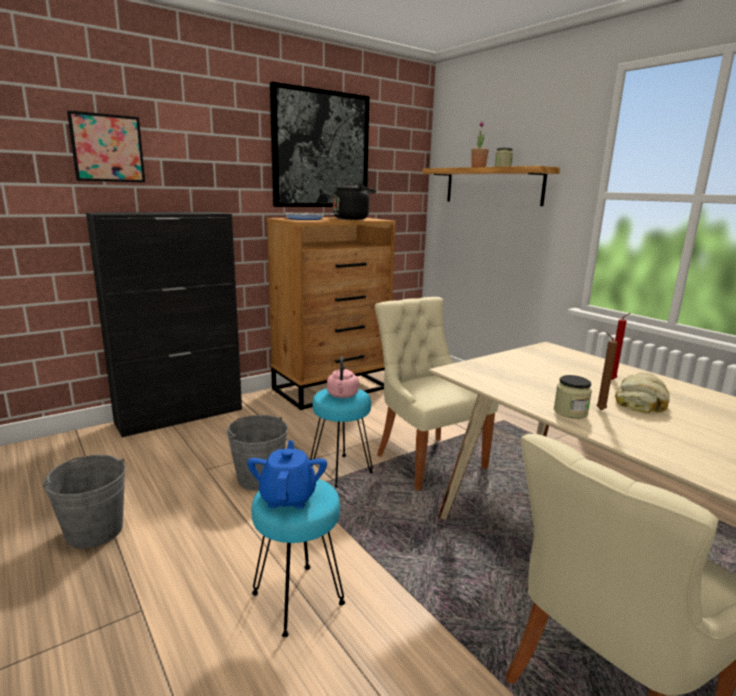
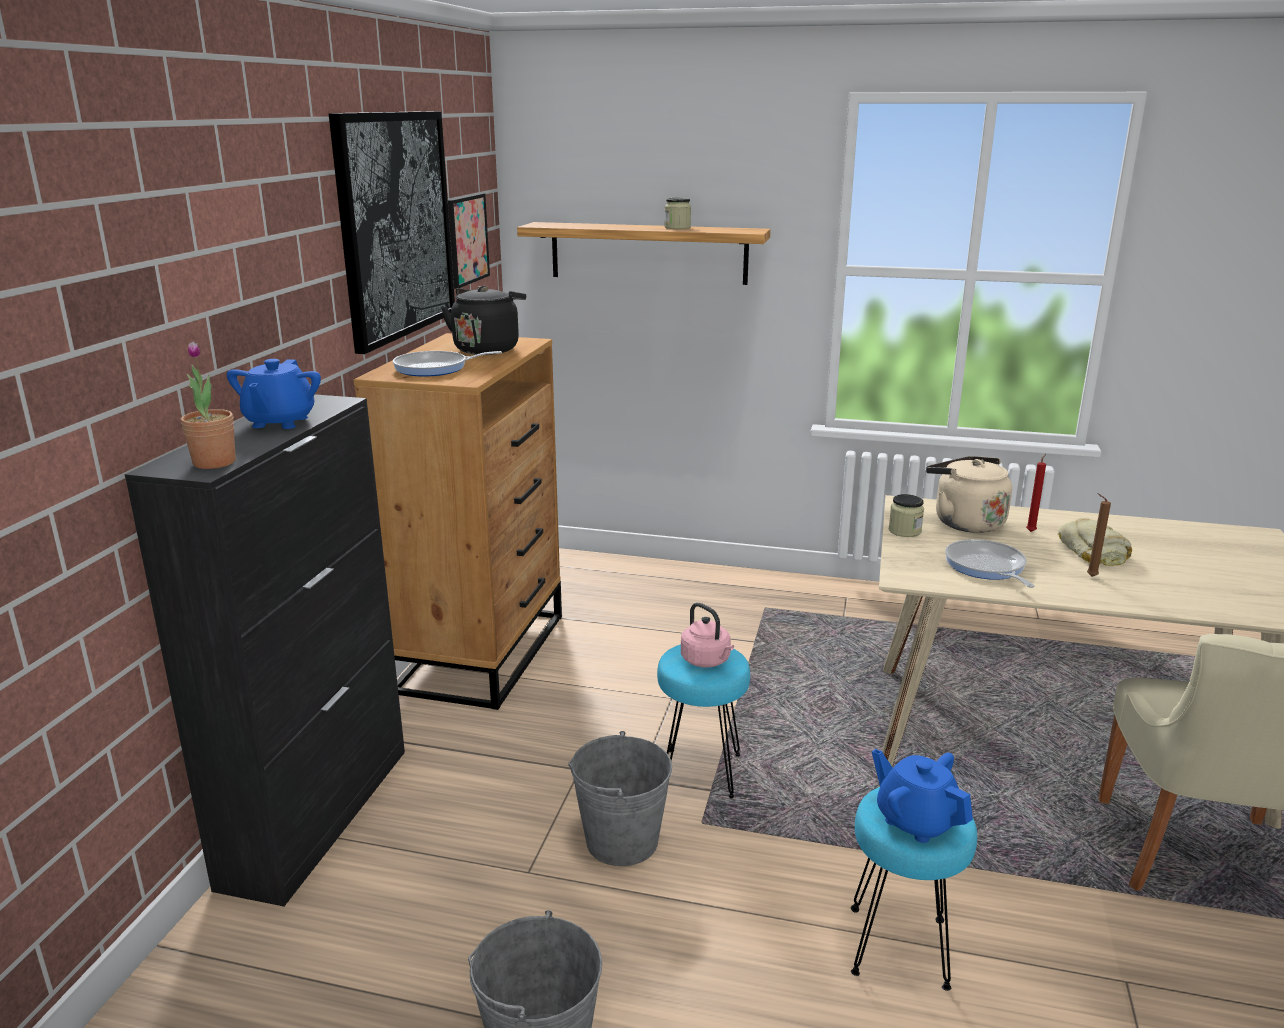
camera: 40 degrees left, 5 degrees up
picture [67,110,145,182] -> picture moved to [448,193,490,289]
beige chair [375,297,499,491] -> none
potted plant [471,121,489,167] -> potted plant moved to [181,342,236,469]
jar [554,375,592,419] -> jar moved to [889,494,924,537]
none -> blue teapot [227,359,321,429]
none -> beige kettle [926,456,1012,533]
none -> frying pan [945,539,1035,588]

